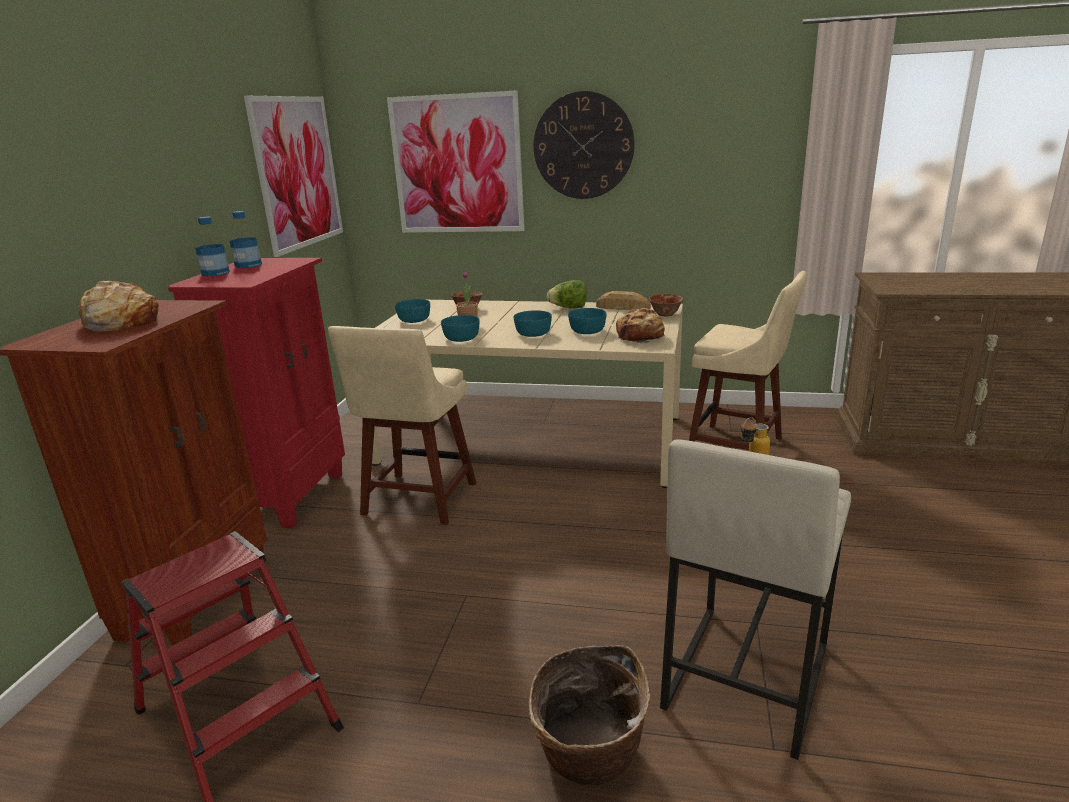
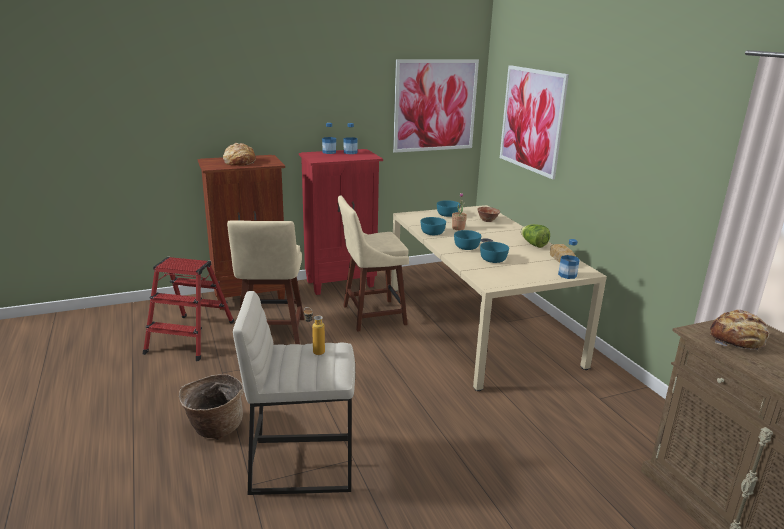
camera: 55 degrees right, 0 degrees up
wall clock [534,91,635,199] -> none
bread [616,308,665,343] -> bread moved to [710,310,769,351]
bowl [649,294,683,317] -> bottle [558,239,580,279]
beige chair [689,271,807,450] -> beige chair moved to [227,220,304,344]

